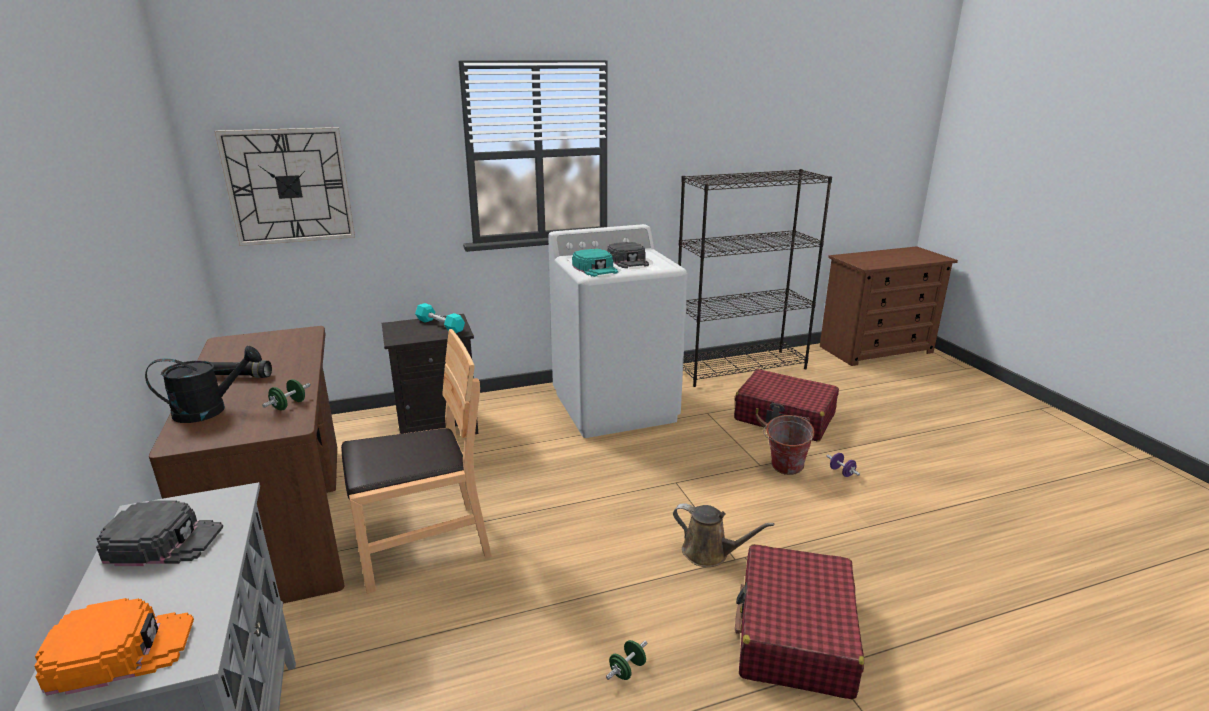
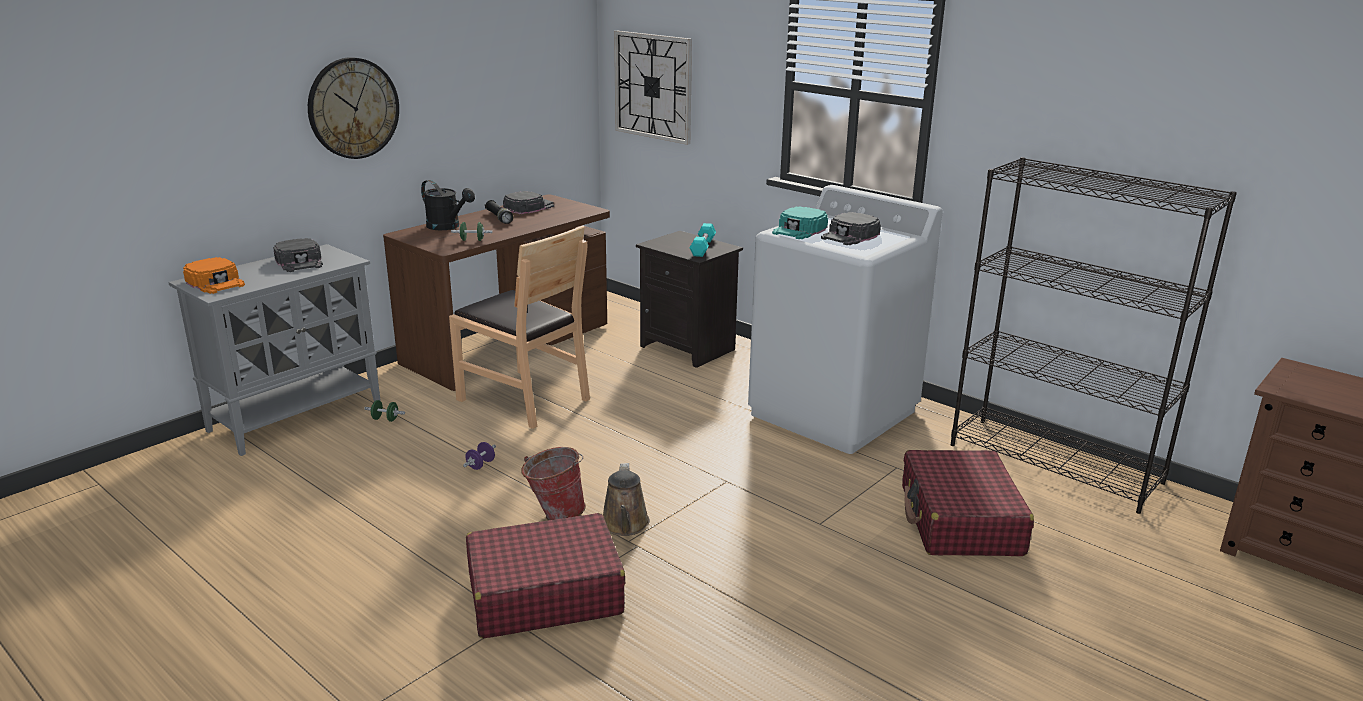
camera: 60 degrees right, 0 degrees up
green dumbbell [606,640,647,680] -> green dumbbell moved to [364,400,405,422]
bucket [764,415,815,475] -> bucket moved to [522,447,586,520]
purple dumbbell [827,453,860,477] -> purple dumbbell moved to [463,442,496,470]
none -> wall clock [308,57,399,159]
none -> black cap [503,191,554,214]

